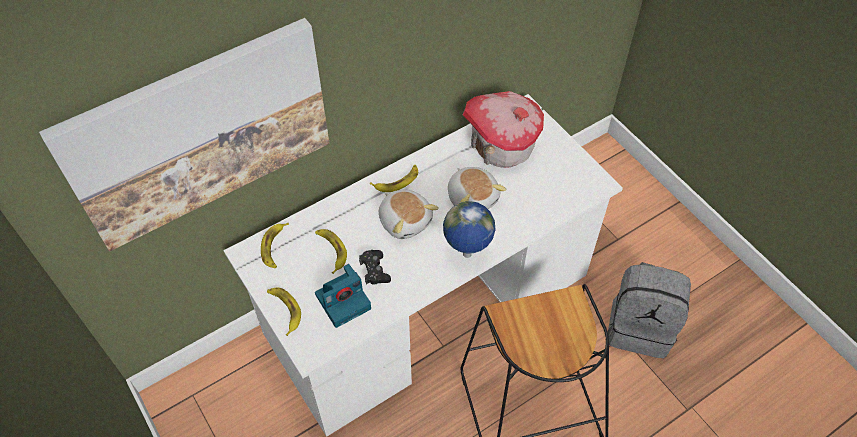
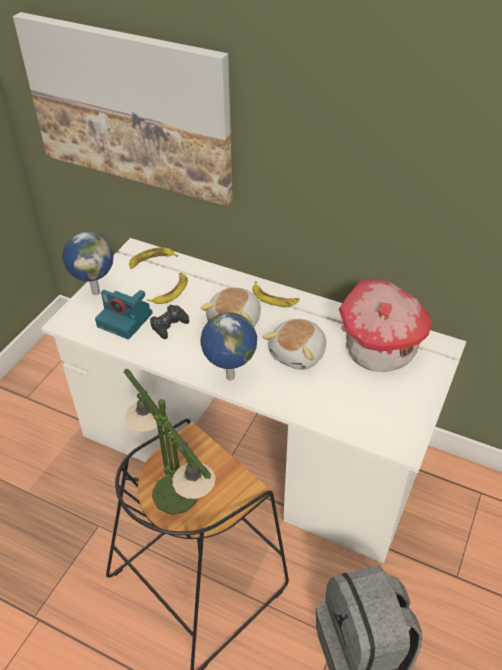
camera: 60 degrees right, 10 degrees down
banana [267,288,301,336] -> globe [62,231,114,295]
none -> table lamp [124,369,215,515]

